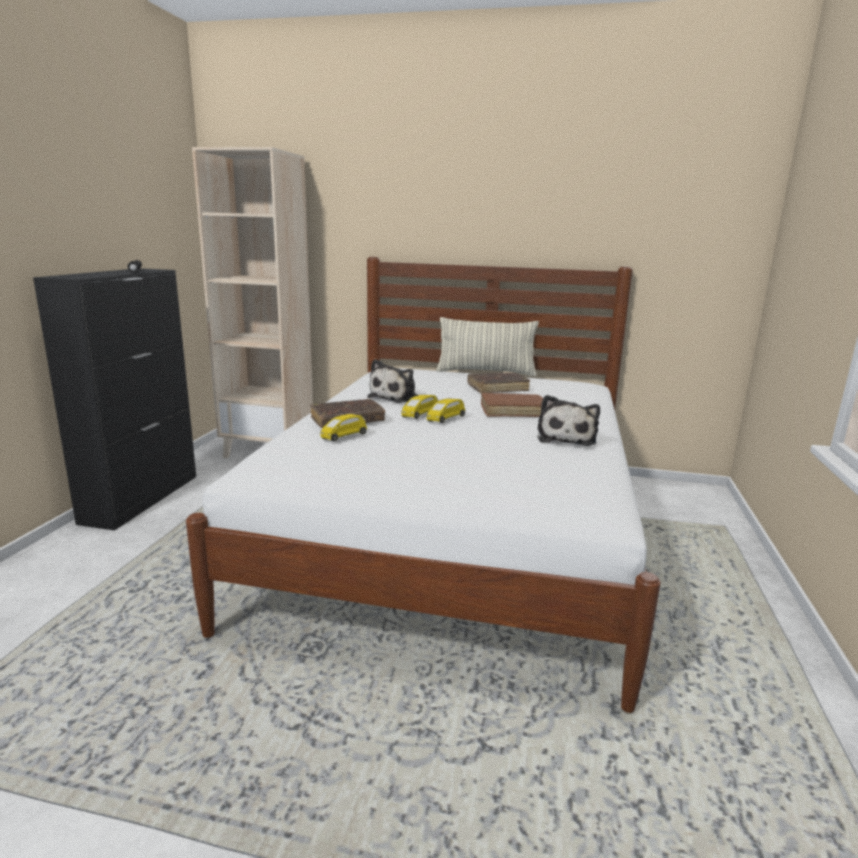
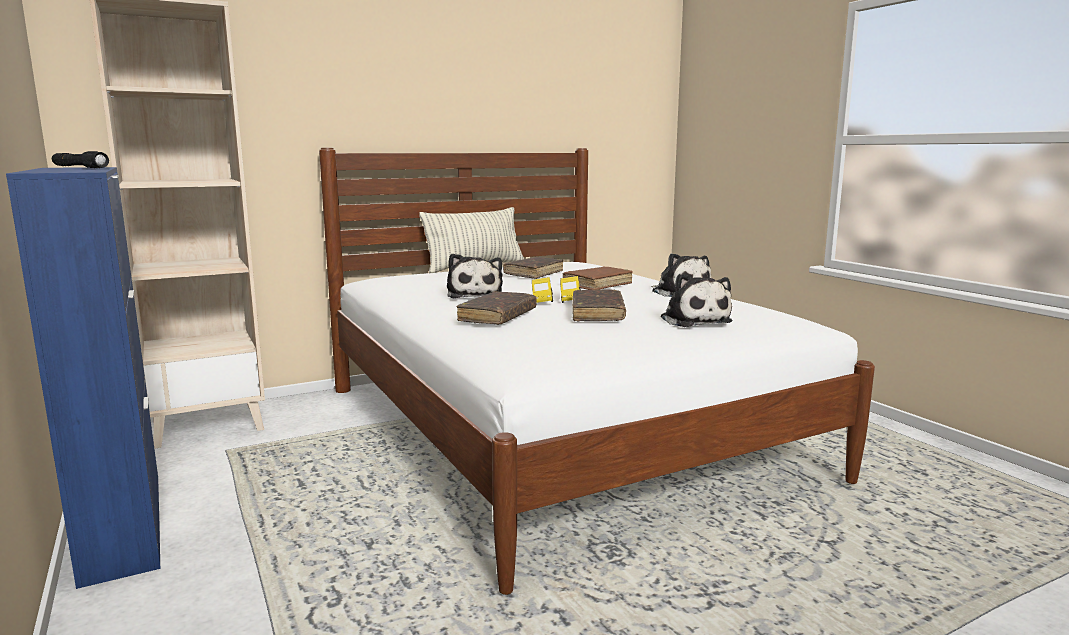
camera: 40 degrees left, 5 degrees down
black cabinet [33,268,196,531] -> blue cabinet [6,167,161,589]
yellow toy car [320,414,367,441] -> none
none -> brown book [572,289,626,321]
none -> plush toy [661,274,733,327]

